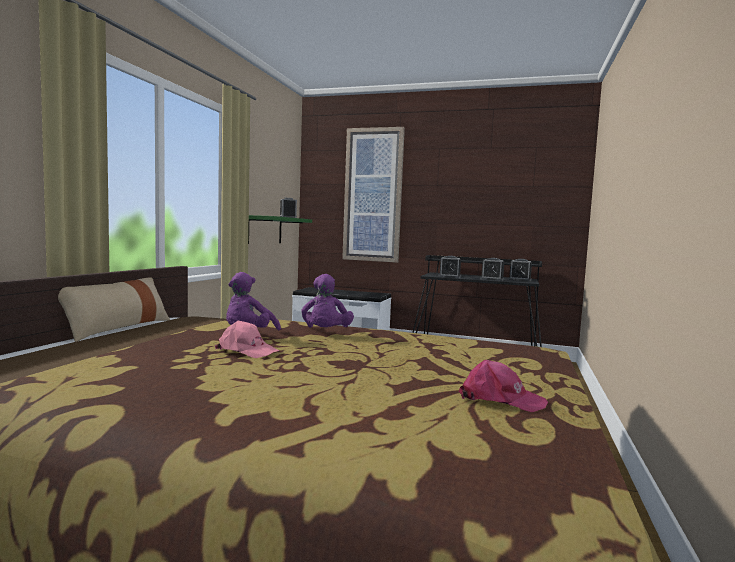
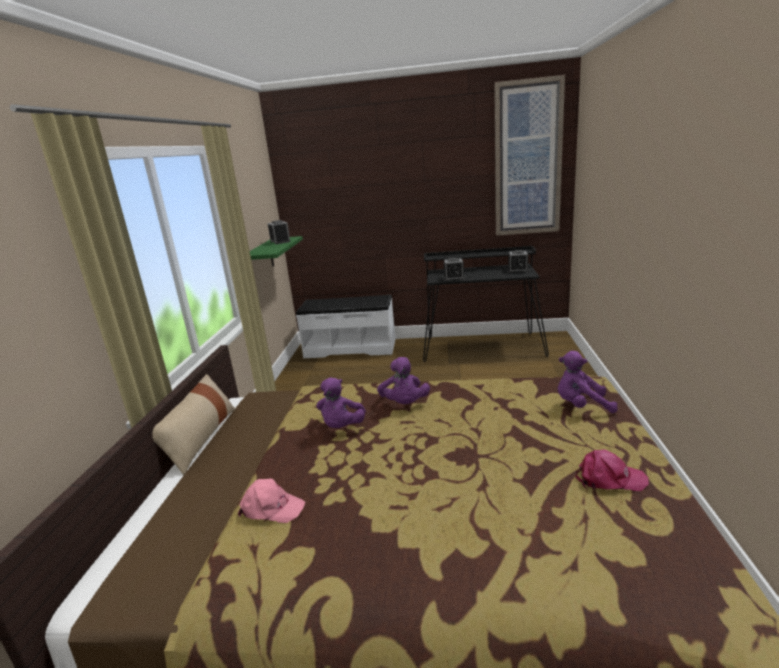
camera: 10 degrees left, 15 degrees up
pink cap [215,321,279,358] -> pink cap moved to [238,479,306,523]
picture [342,127,405,263] -> picture moved to [494,75,565,236]
alarm clock [480,258,505,281] -> none
none -> purple plush toy [558,351,618,413]

